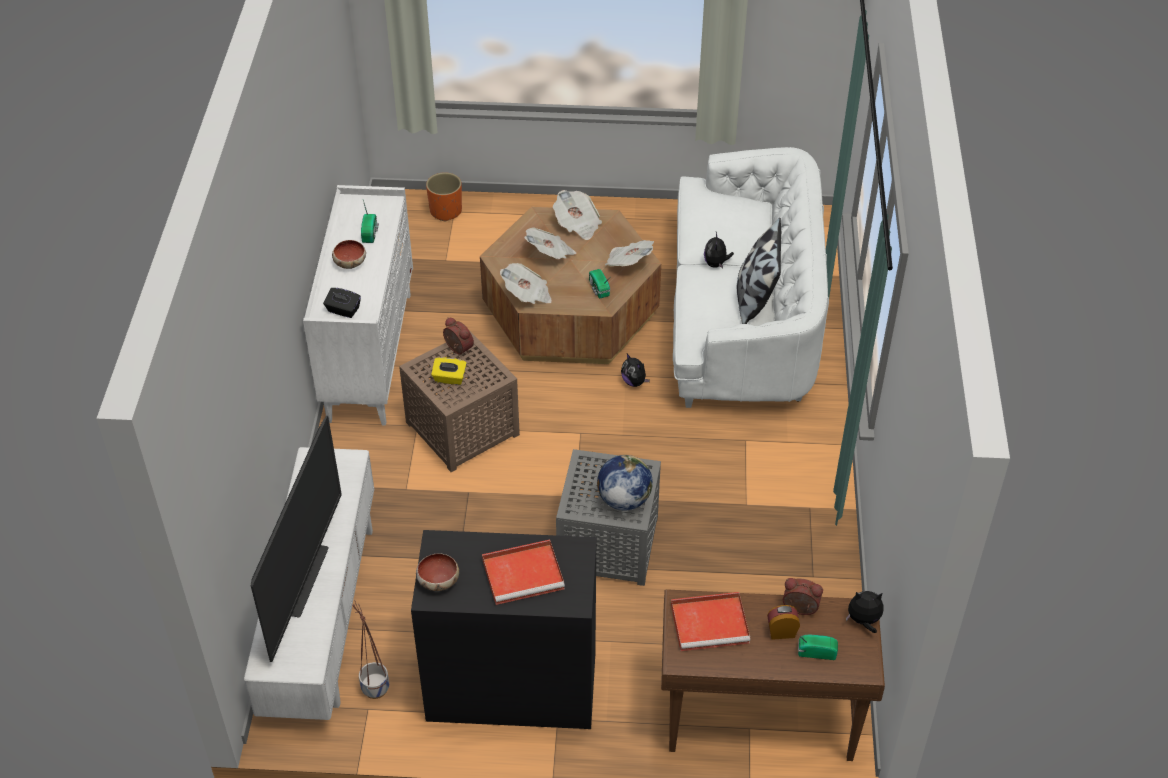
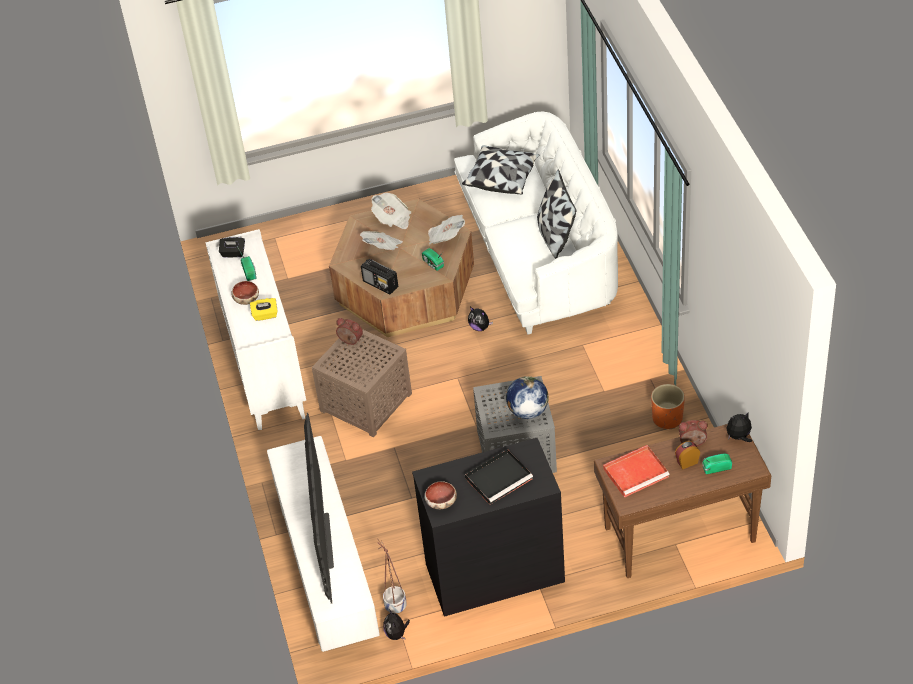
camera: 15 degrees left, 0 degrees up
black tissue box [323,288,361,318] -> black tissue box moved to [219,237,245,258]
orange planter [426,172,462,222] -> orange planter moved to [651,384,685,429]
yellow tissue box [431,357,467,385] -> yellow tissue box moved to [250,298,278,321]
red tray [482,539,565,605] -> black tray [465,449,533,505]
newspaper [500,263,552,304] -> radio [361,259,398,294]
plush toy [704,232,734,268] -> plush toy moved to [383,609,410,640]
none -> pillow [462,145,540,194]

